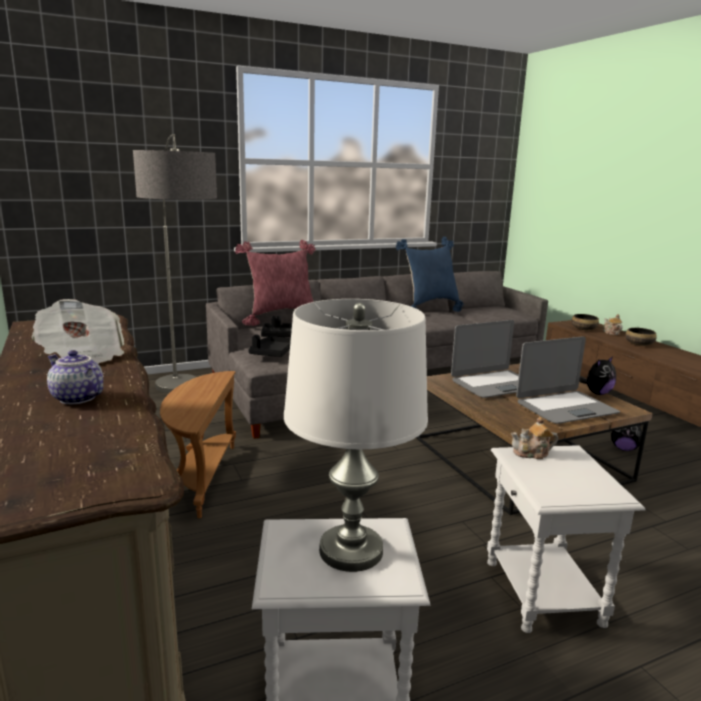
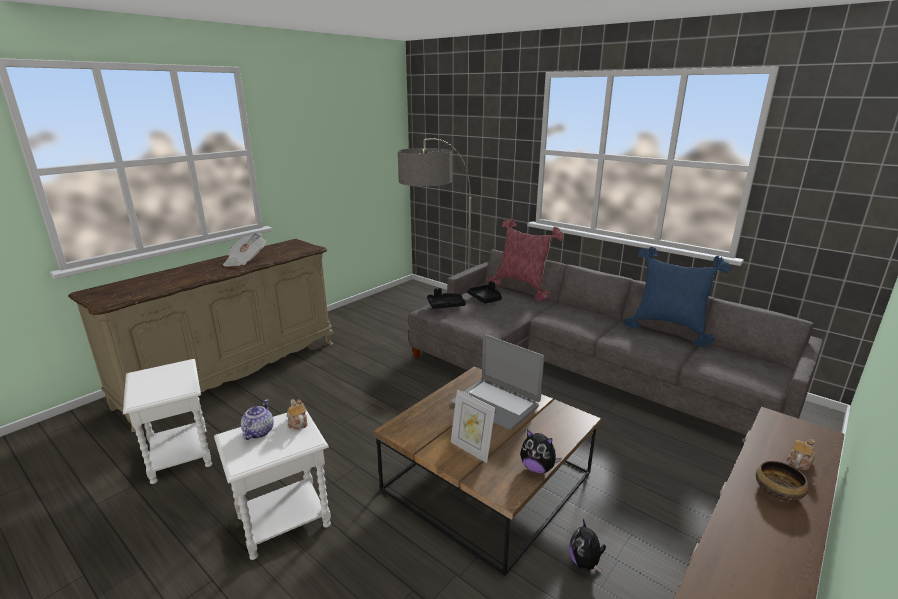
camera: 65 degrees right, 5 degrees up
teapot [47,350,103,404] -> teapot moved to [241,399,274,440]
brown side table [160,371,236,518] -> none
white table lamp [284,299,428,572] -> none
laptop [516,336,620,424] -> picture frame [451,389,495,463]
bowl [572,314,599,330] -> none

